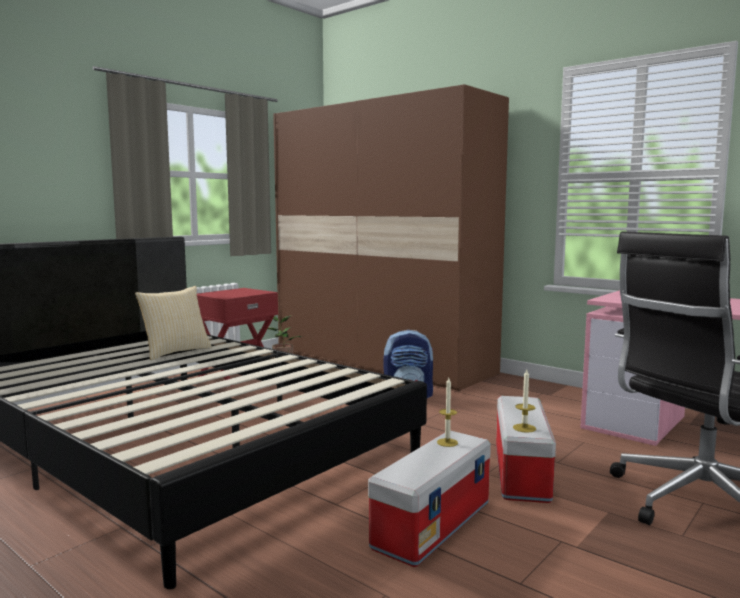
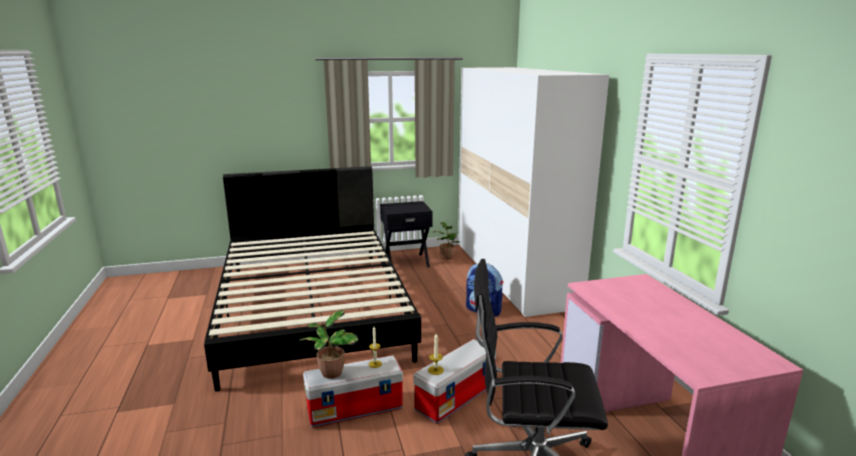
camera: 35 degrees right, 10 degrees up
pillow [135,286,212,360] -> none
red nightstand [197,288,278,386] -> black nightstand [380,201,433,267]
brown wardrobe [273,84,509,391] -> white wardrobe [458,67,609,317]
none -> potted plant [299,310,359,379]

